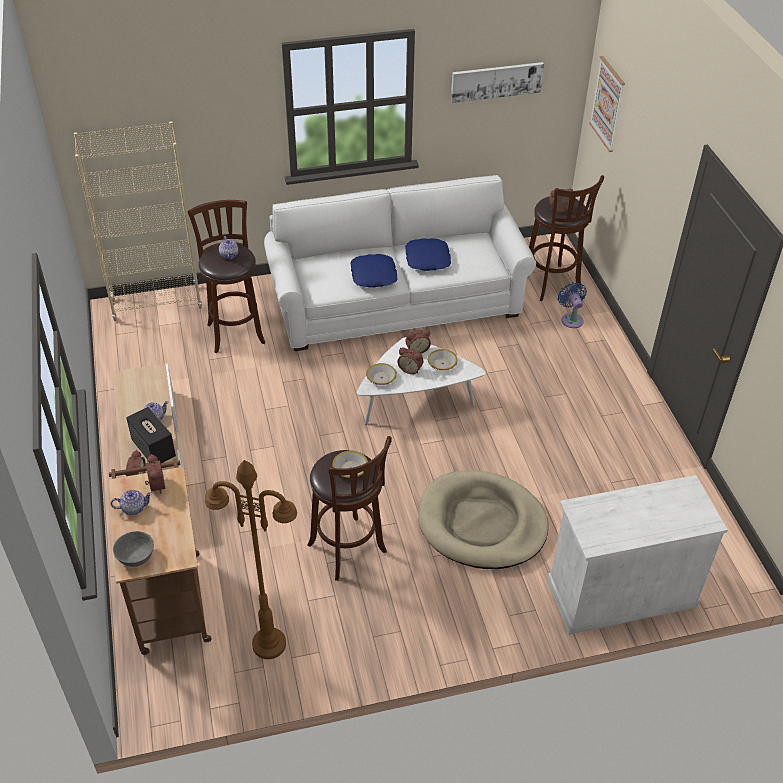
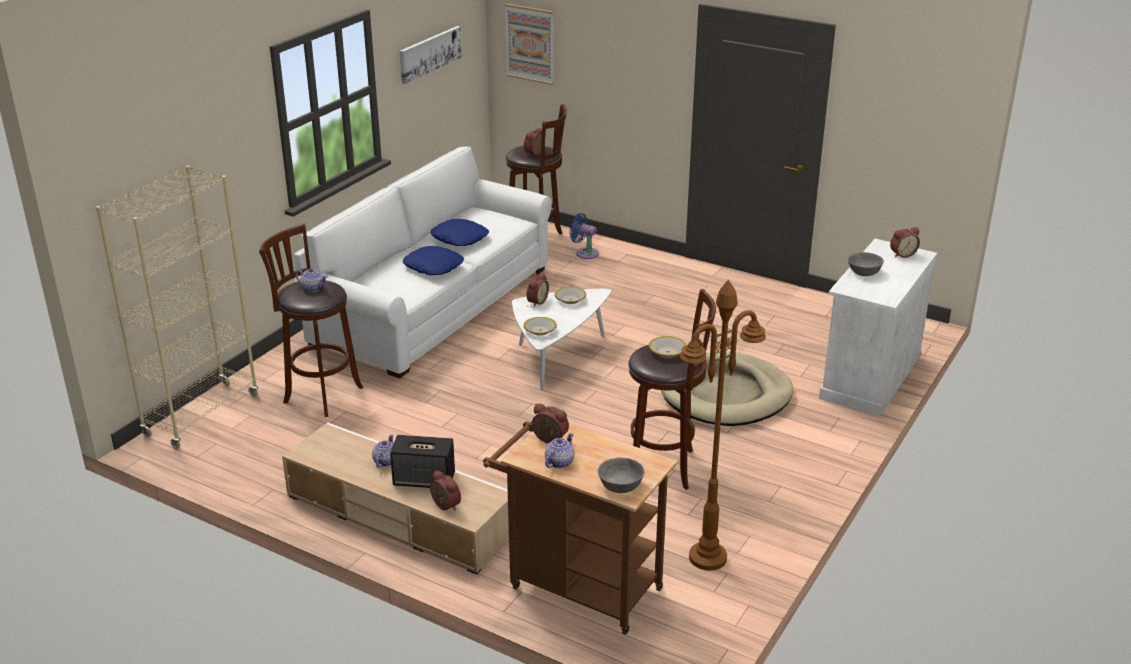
camera: 45 degrees left, 15 degrees down
alarm clock [397,347,424,374] -> alarm clock moved to [890,227,920,258]
none -> grey bowl [848,252,884,276]

